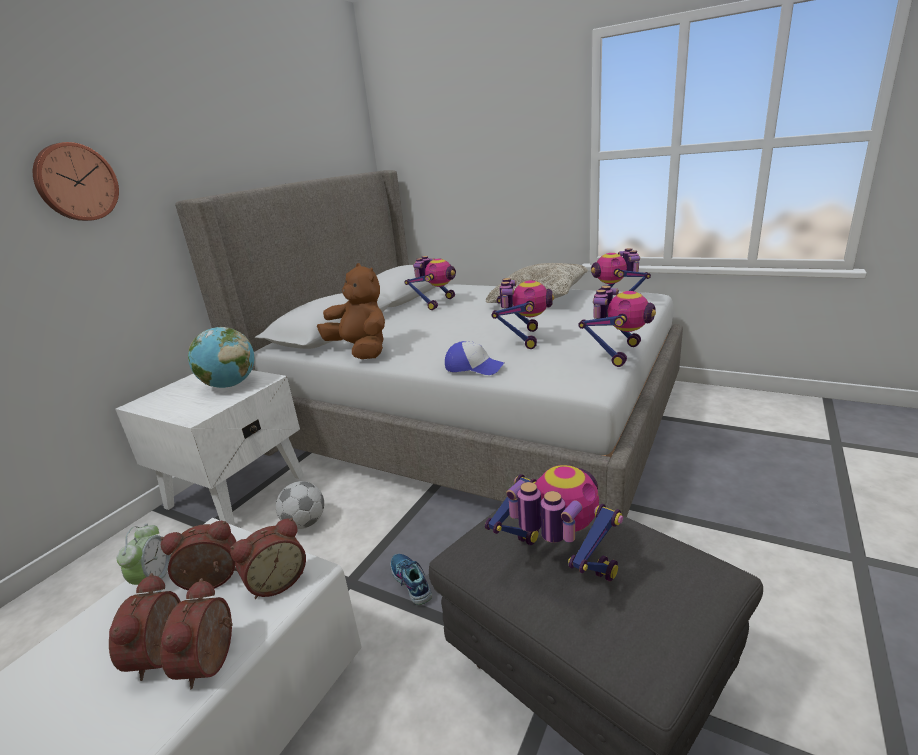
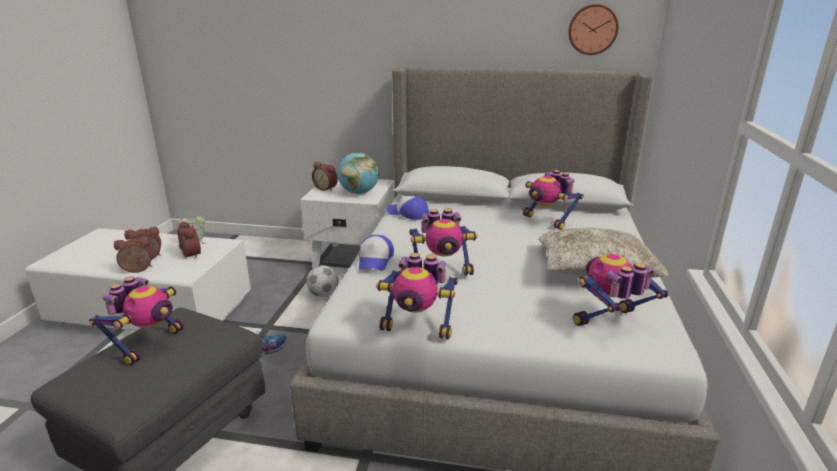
camera: 70 degrees right, 0 degrees up
wall clock [33,142,119,221] -> wall clock moved to [568,4,618,55]
alarm clock [230,518,306,599] -> alarm clock moved to [312,162,338,191]
brown plush toy [317,263,385,359] -> cap [387,196,429,220]
toy robot [405,256,456,310] -> toy robot turned 45 degrees clockwise [523,170,584,230]

